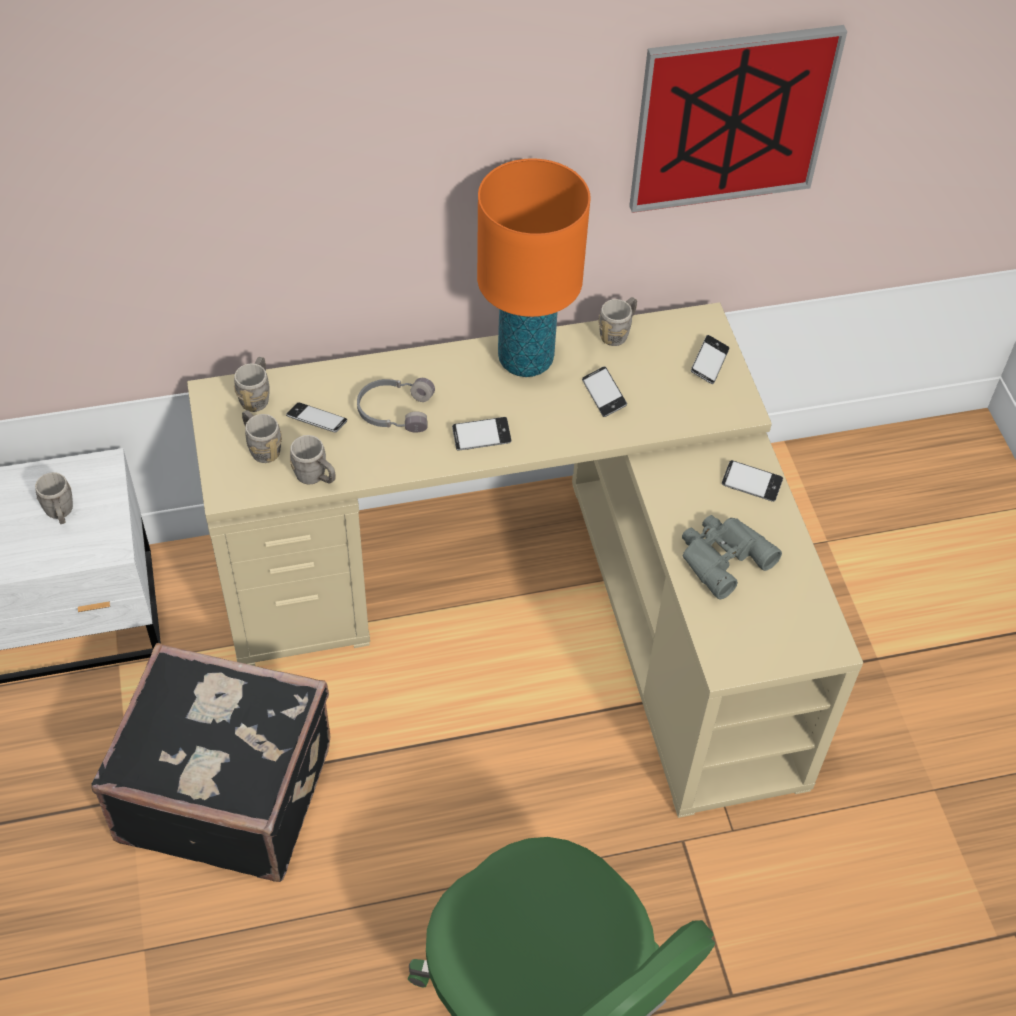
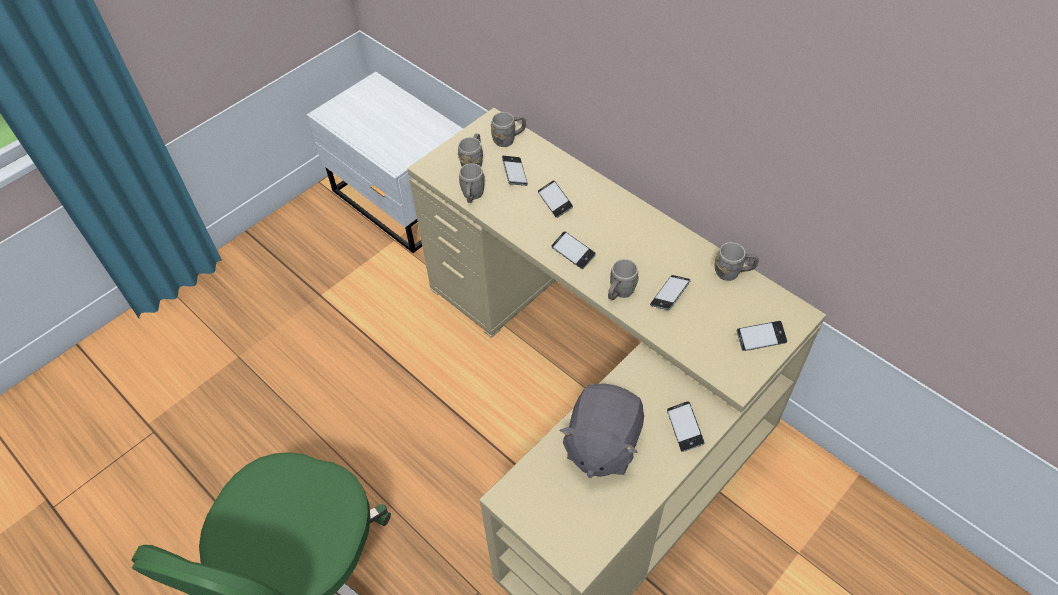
camera: 60 degrees right, 0 degrees up
grey mug [35,472,73,524] -> grey mug moved to [608,259,639,300]
black suitcase [91,643,330,882] -> none
grey headphones [357,378,435,432] -> phone [538,180,573,218]
orange table lamp [477,158,591,377] -> none
picture [629,25,847,213] -> none
grey binoculars [682,515,782,599] -> grey plush toy [559,383,644,478]

